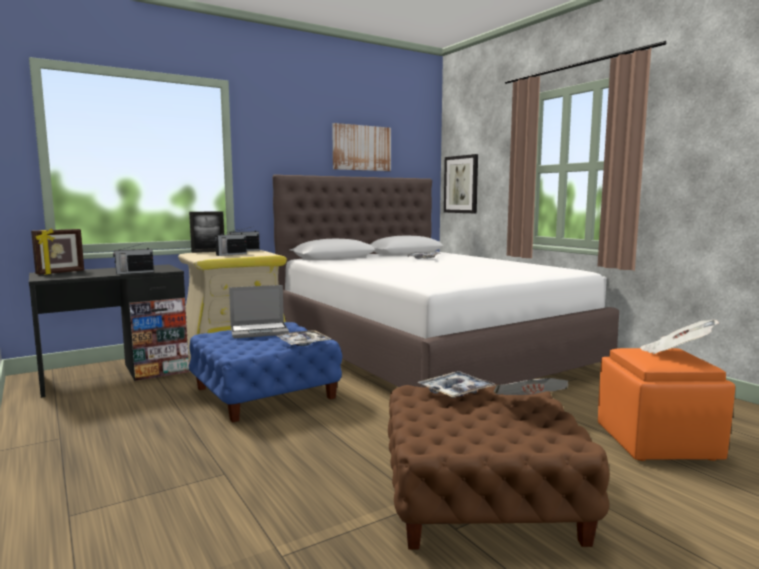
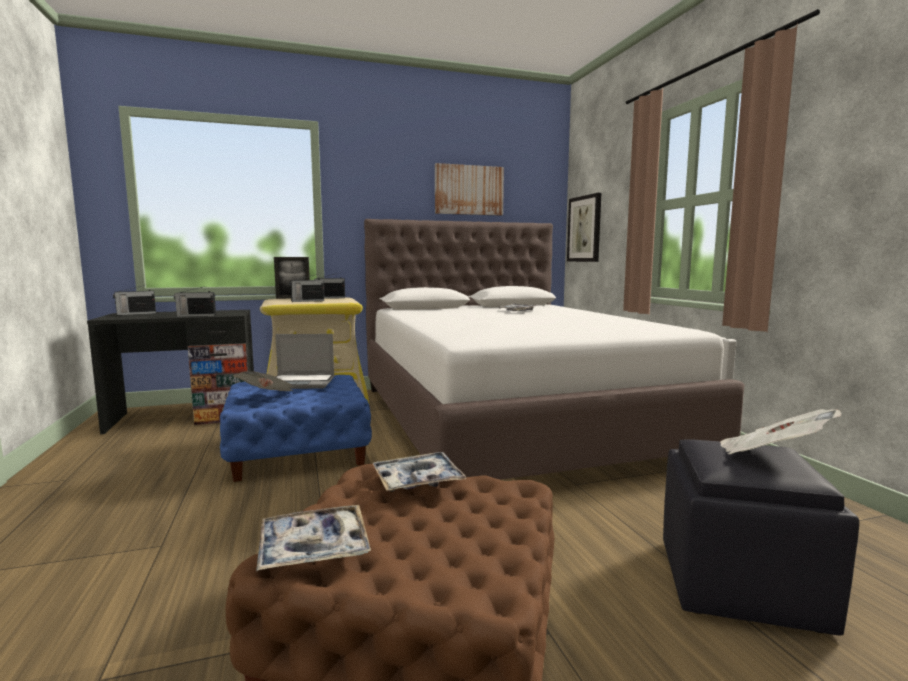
camera: 15 degrees right, 0 degrees up
picture frame [31,229,84,275] -> radio [113,285,156,315]
tray [276,330,331,346] -> tray moved to [256,505,371,571]
newspaper [494,378,569,395] -> newspaper moved to [233,371,294,391]
orange ottoman [598,348,735,461] -> black ottoman [663,439,859,636]

